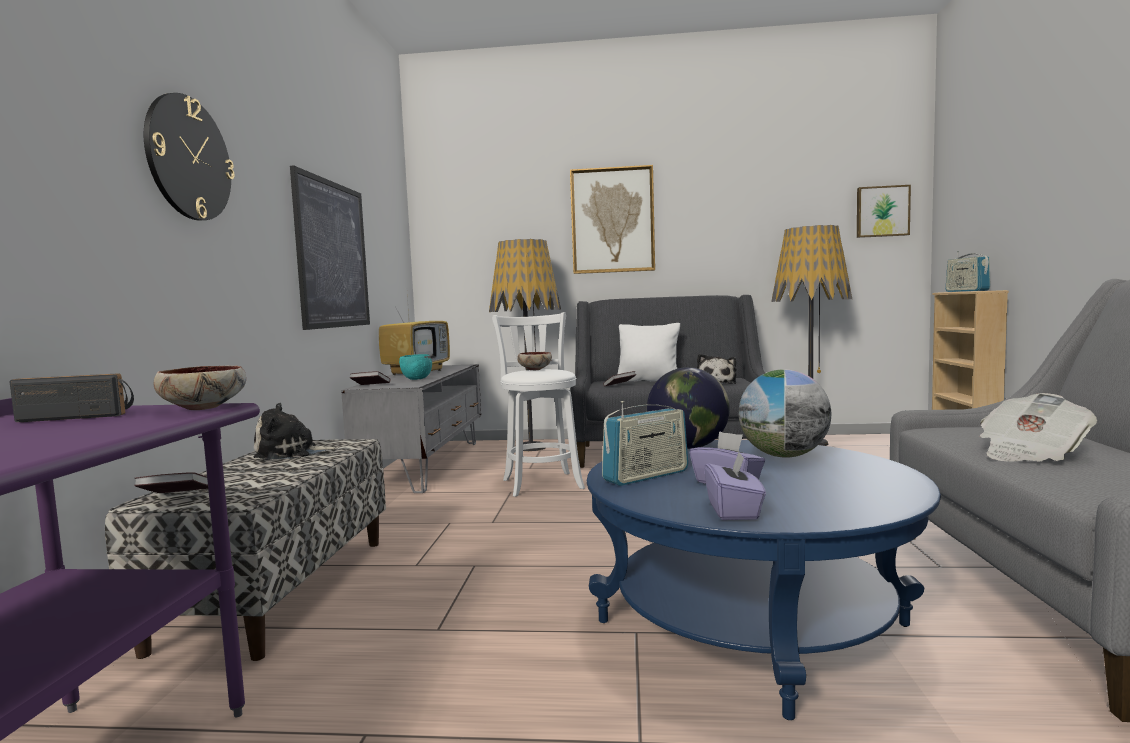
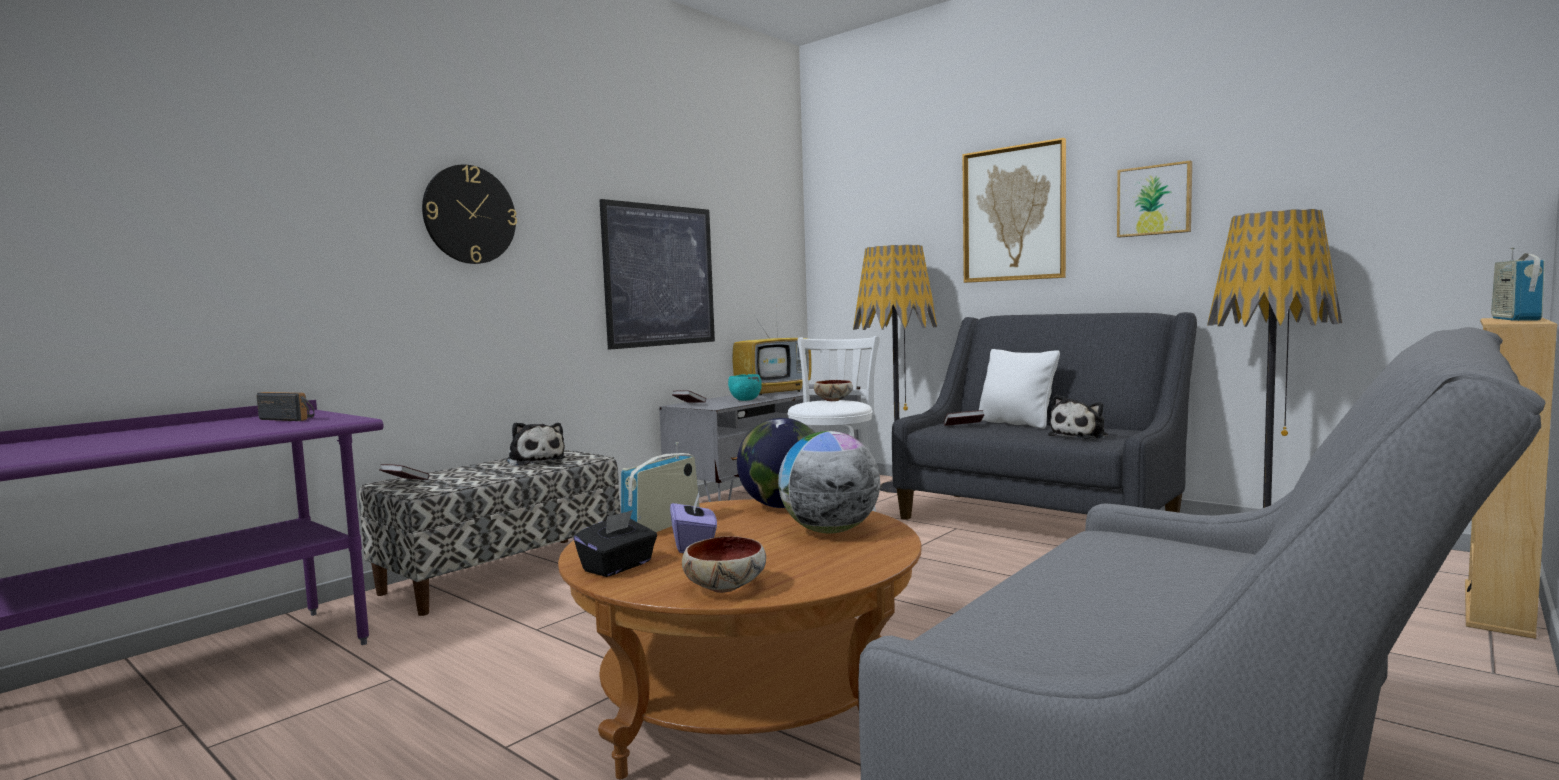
camera: 35 degrees right, 0 degrees up
bowl [154,366,246,410] -> bowl moved to [682,536,766,593]
plush toy [253,403,339,460] -> plush toy turned 150 degrees counterclockwise [506,422,565,466]
blue coffee table [587,440,941,720] -> brown coffee table [558,499,922,779]
radio [602,401,688,486] -> radio turned 120 degrees clockwise [621,442,700,532]
purple tissue box [704,452,766,520] -> black tissue box [574,510,657,577]
picture [857,185,911,238] -> picture moved to [1117,161,1192,238]
newspaper [980,393,1097,462] -> none

